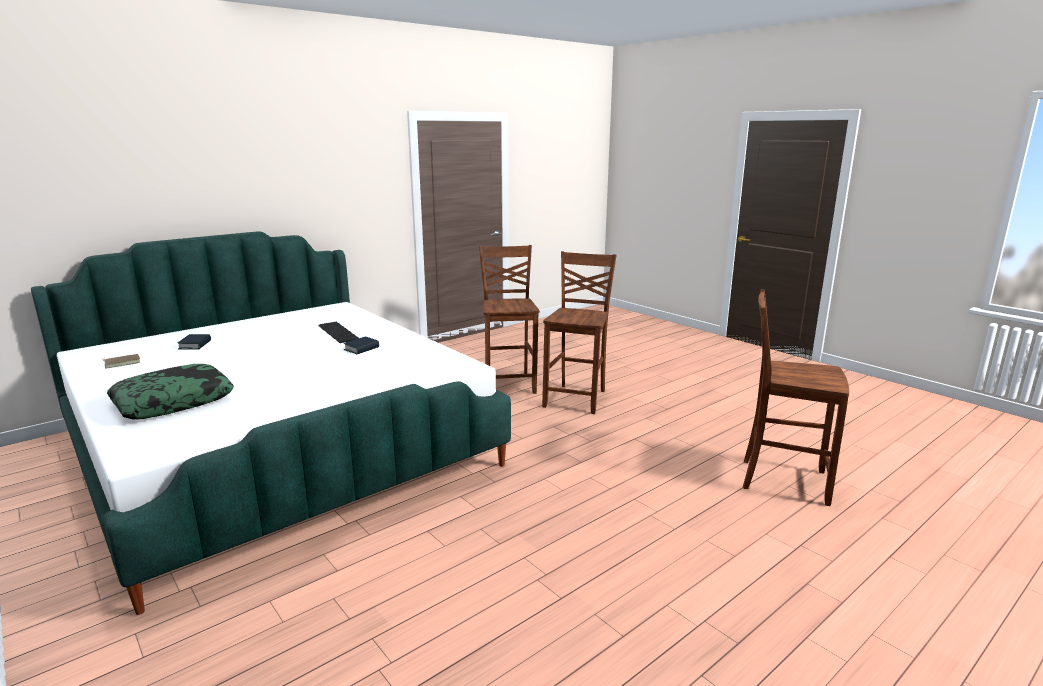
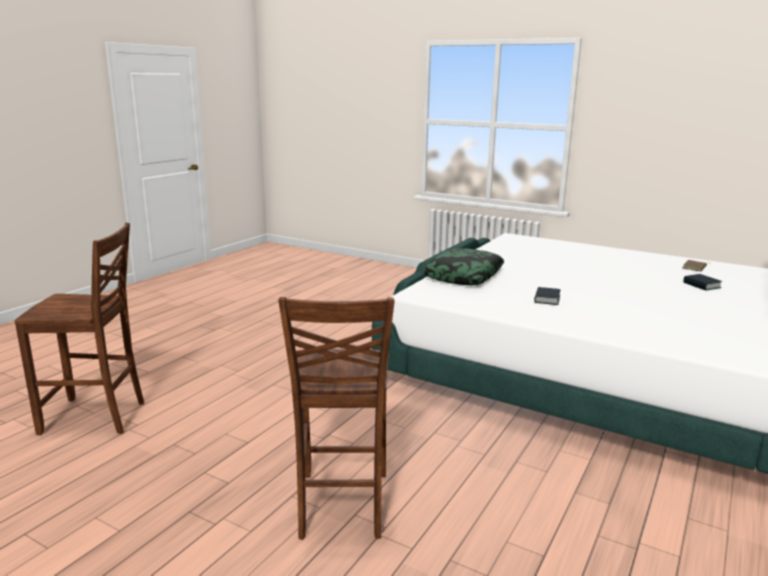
camera: 160 degrees right, 0 degrees up
pillow [107,364,234,420] -> pillow moved to [423,248,504,285]
keyboard [318,322,359,343] -> none
brown chair [479,245,540,394] -> none

